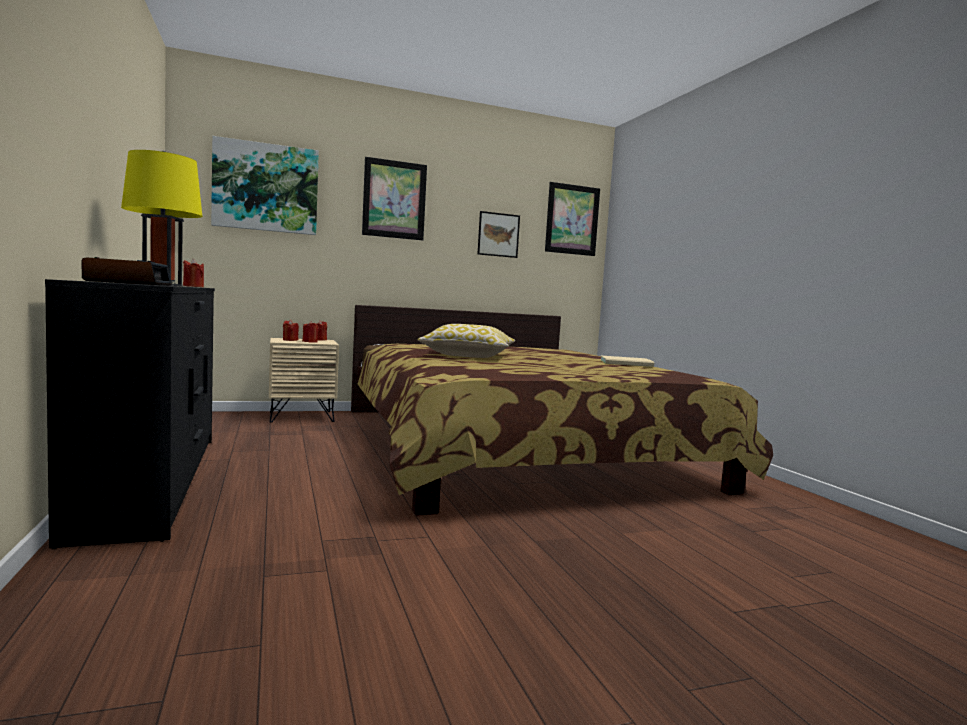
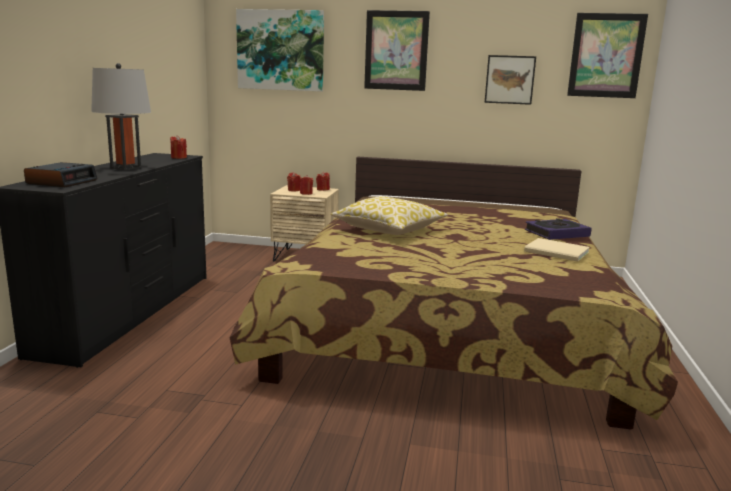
camera: 30 degrees right, 10 degrees up
yellow table lamp [121,150,203,286] -> grey table lamp [91,63,151,170]
none -> book [525,218,592,240]

